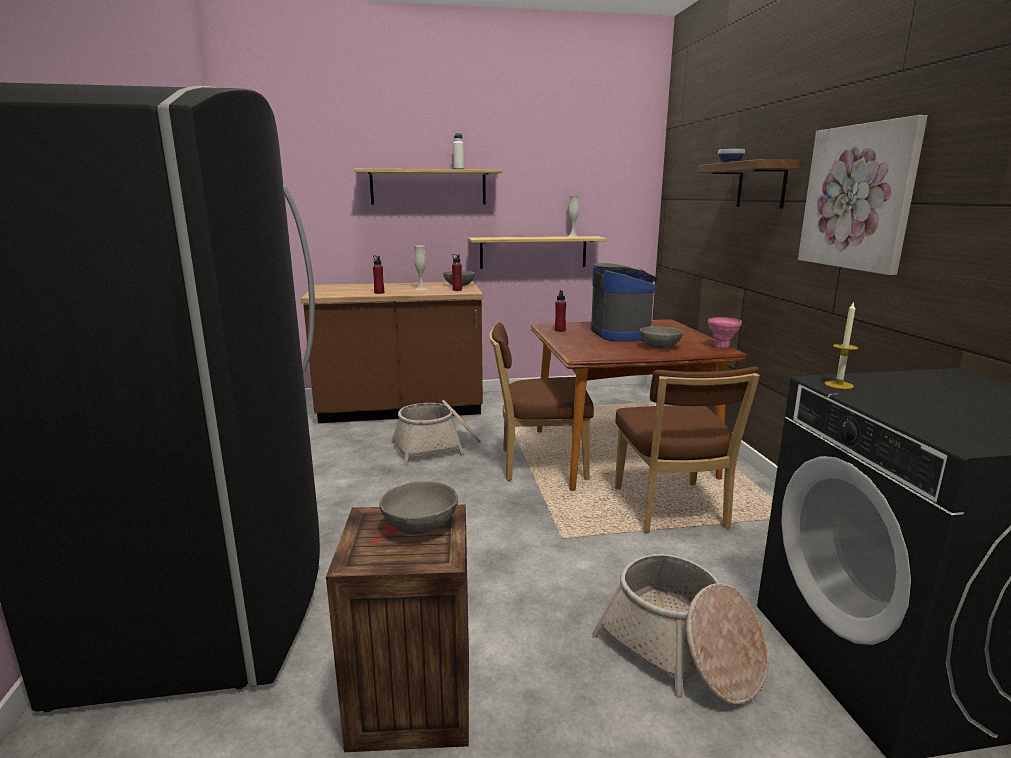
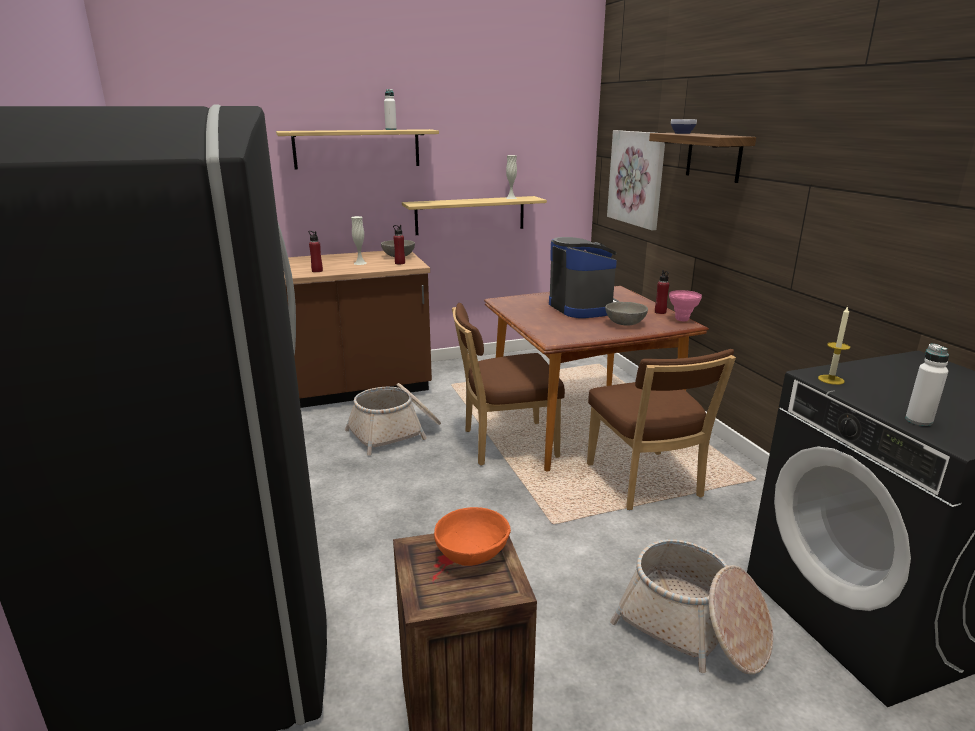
camera: 10 degrees left, 5 degrees up
grey bowl [380,481,458,534] -> orange bowl [434,507,511,566]
red bottle [555,290,566,332] -> red bottle moved to [655,270,669,314]
picture [798,115,928,275] -> picture moved to [607,130,665,230]
none -> white bottle [905,343,949,426]

